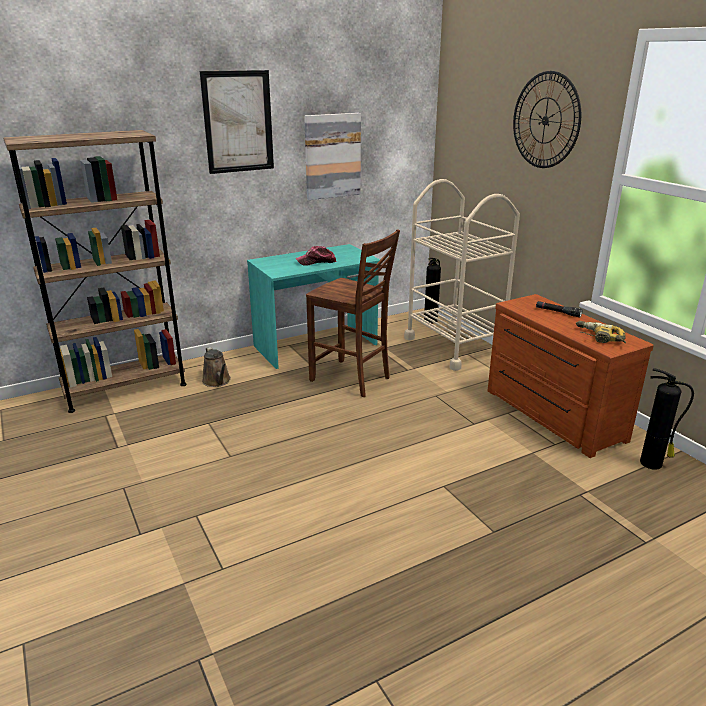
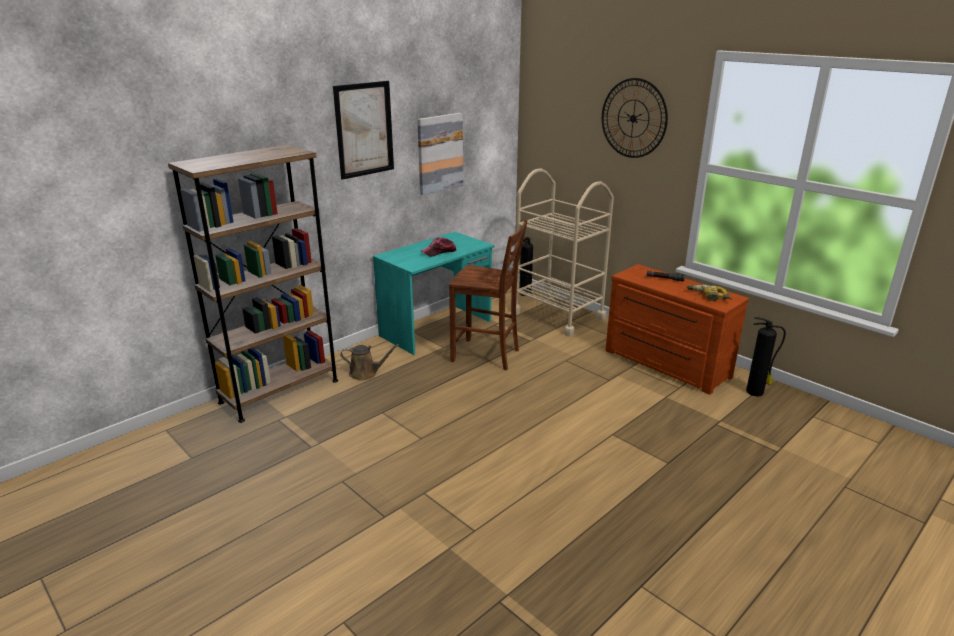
camera: 15 degrees left, 0 degrees up
brown watering can [202,347,231,387] -> brown watering can turned 45 degrees counterclockwise [340,344,399,381]

